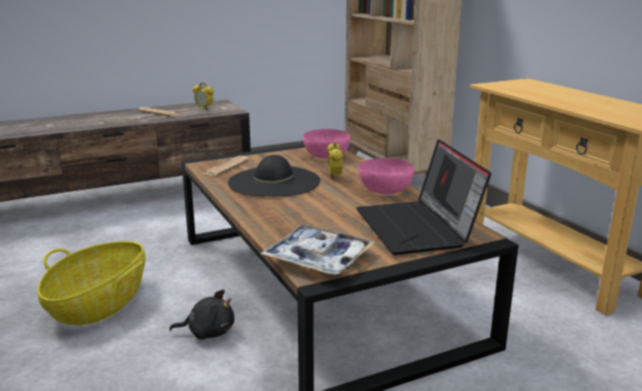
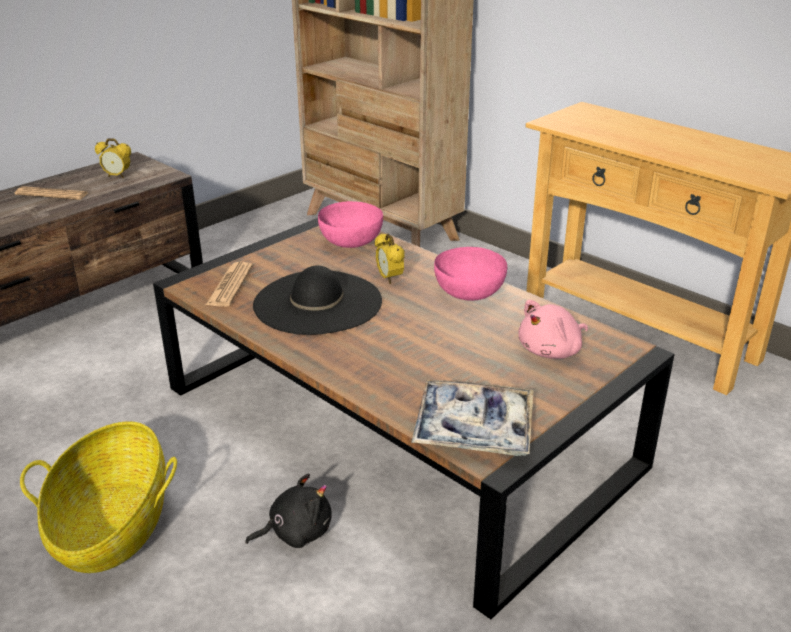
camera: 20 degrees left, 10 degrees up
laptop [356,139,491,255] -> pink plush toy [518,300,588,359]

